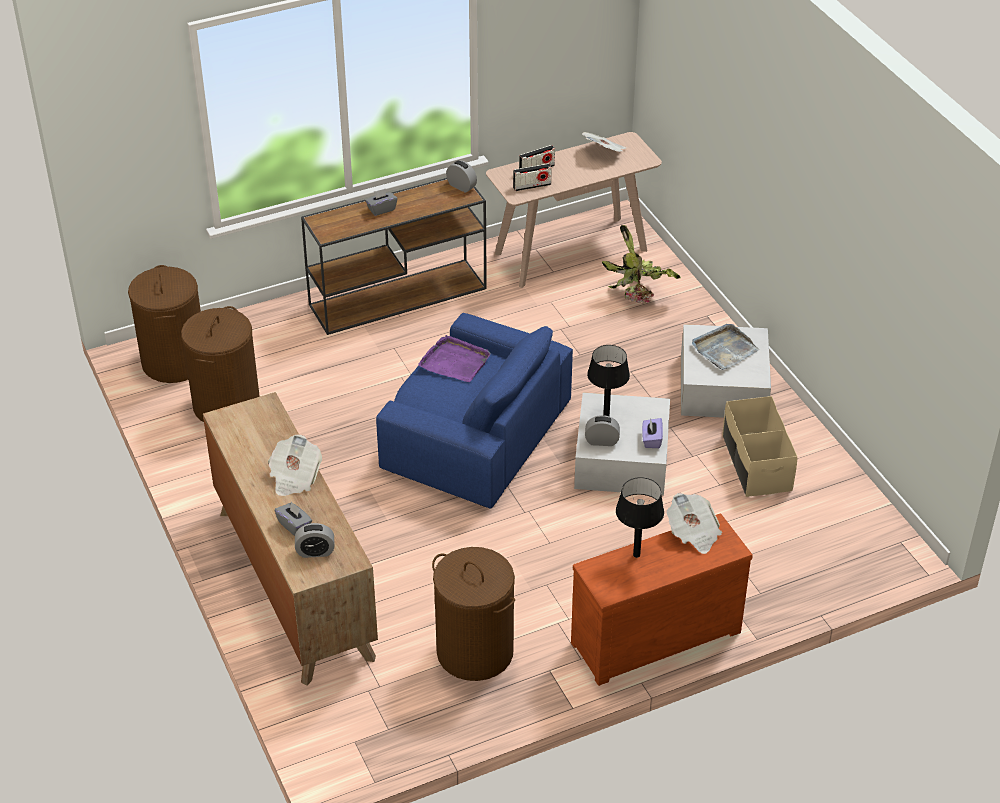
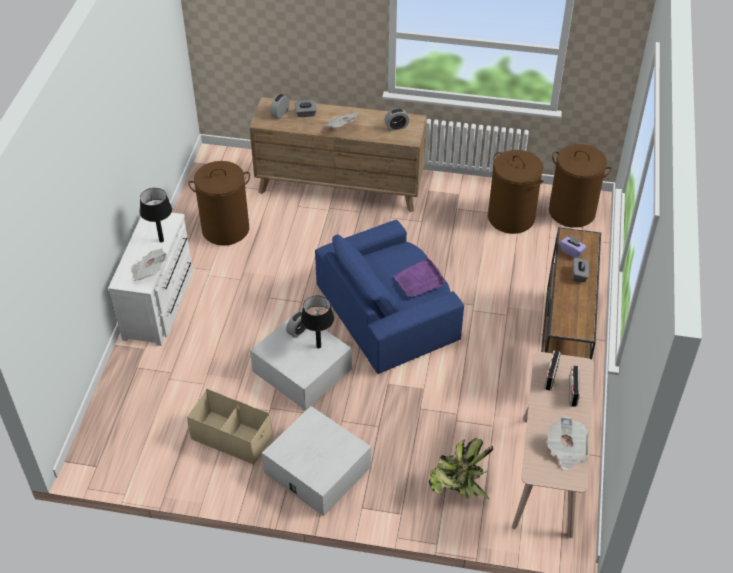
camera: 125 degrees right, 5 degrees up
alarm clock [446,160,477,193] -> alarm clock moved to [384,108,409,131]
brown dresser [571,513,753,686] -> white dresser [108,212,193,346]
purple tissue box [642,418,663,448] -> purple tissue box moved to [560,236,587,258]
grey tray [692,324,759,370] -> none

